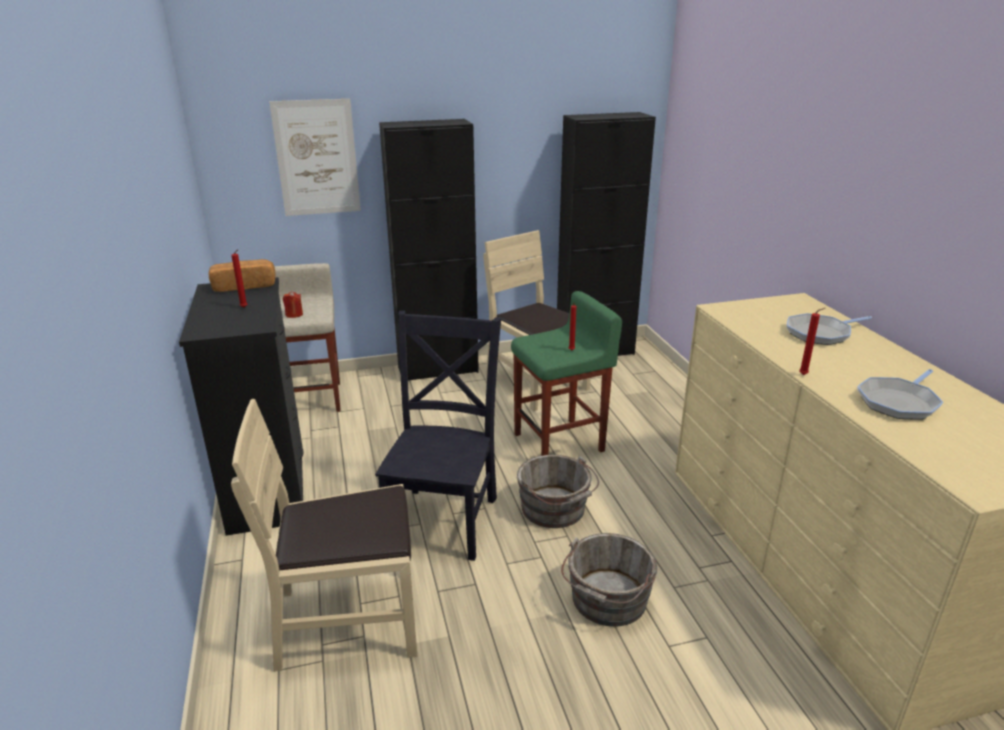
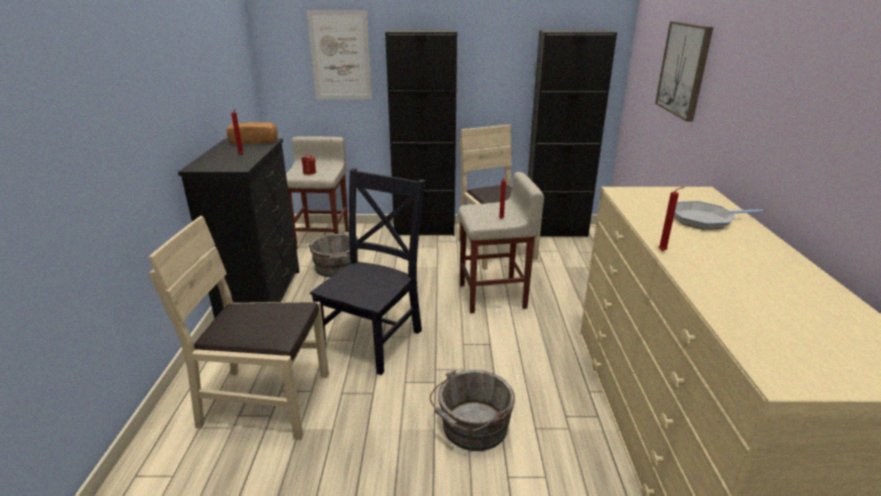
camera: 15 degrees right, 0 degrees up
green stool [511,291,622,456] -> beige stool [458,172,544,313]
grey bucket [517,455,599,528] -> grey bucket moved to [308,234,359,277]
frying pan [857,369,943,419] -> none
none -> picture [655,21,713,122]

